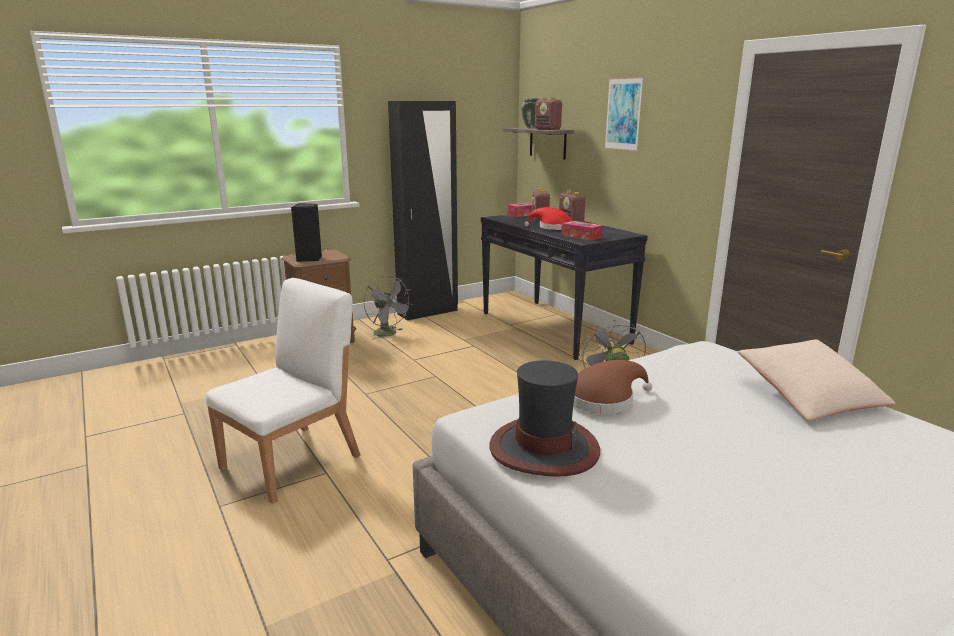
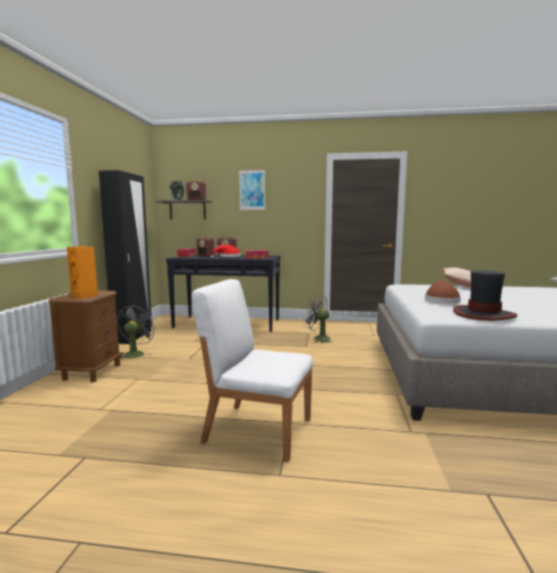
camera: 50 degrees left, 10 degrees down
white chair [206,278,360,504] -> white chair turned 60 degrees counterclockwise [192,279,313,462]
black speaker [291,203,322,262] -> orange speaker [67,246,98,299]
grey fan [364,275,412,340] -> grey fan turned 75 degrees counterclockwise [117,303,158,360]

